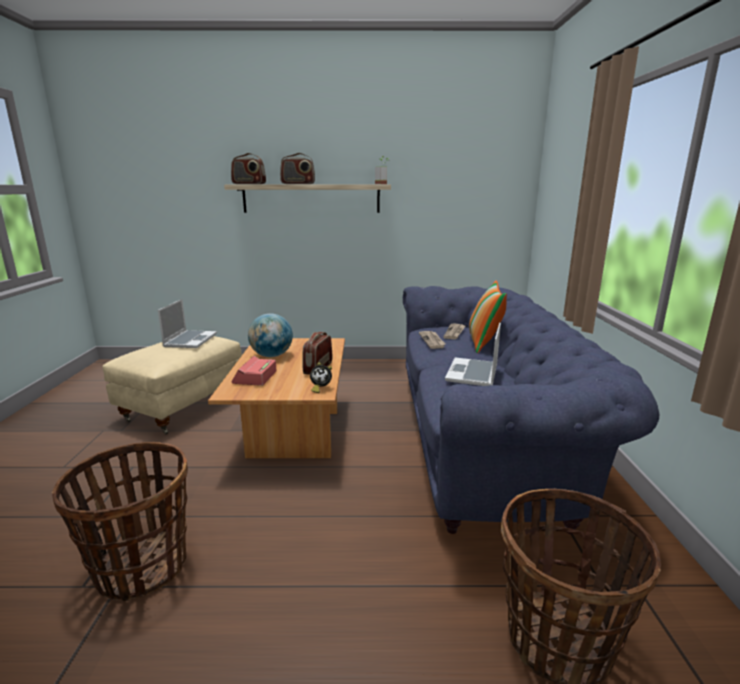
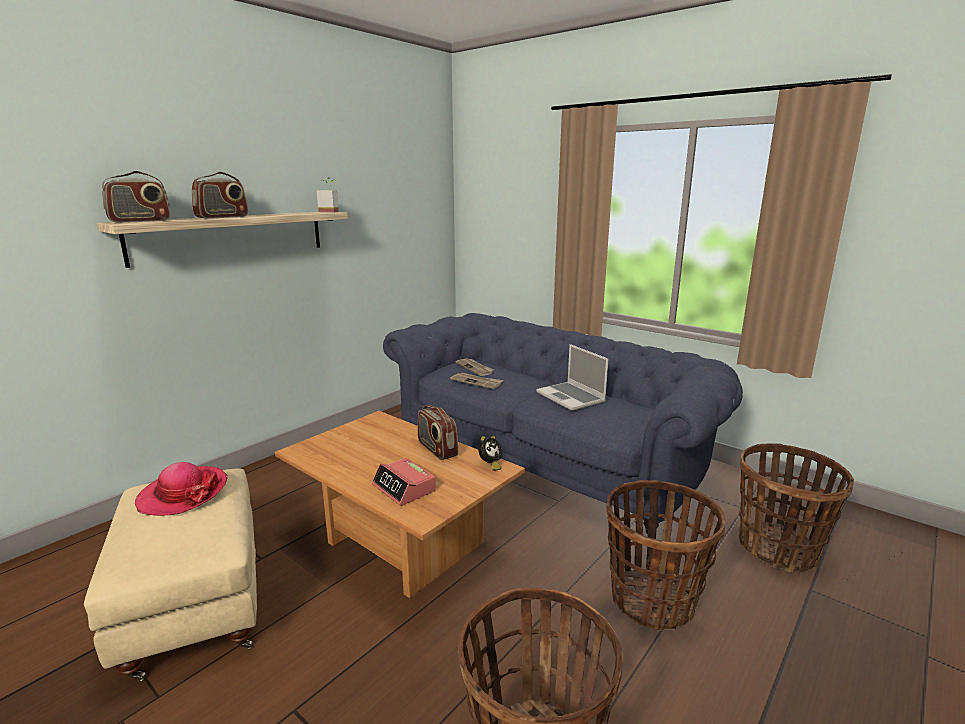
camera: 50 degrees left, 0 degrees up
laptop [158,299,217,348] -> hat [135,462,228,516]
globe [248,313,293,357] -> none
pillow [469,281,507,353] -> none
none -> basket [607,480,725,631]

